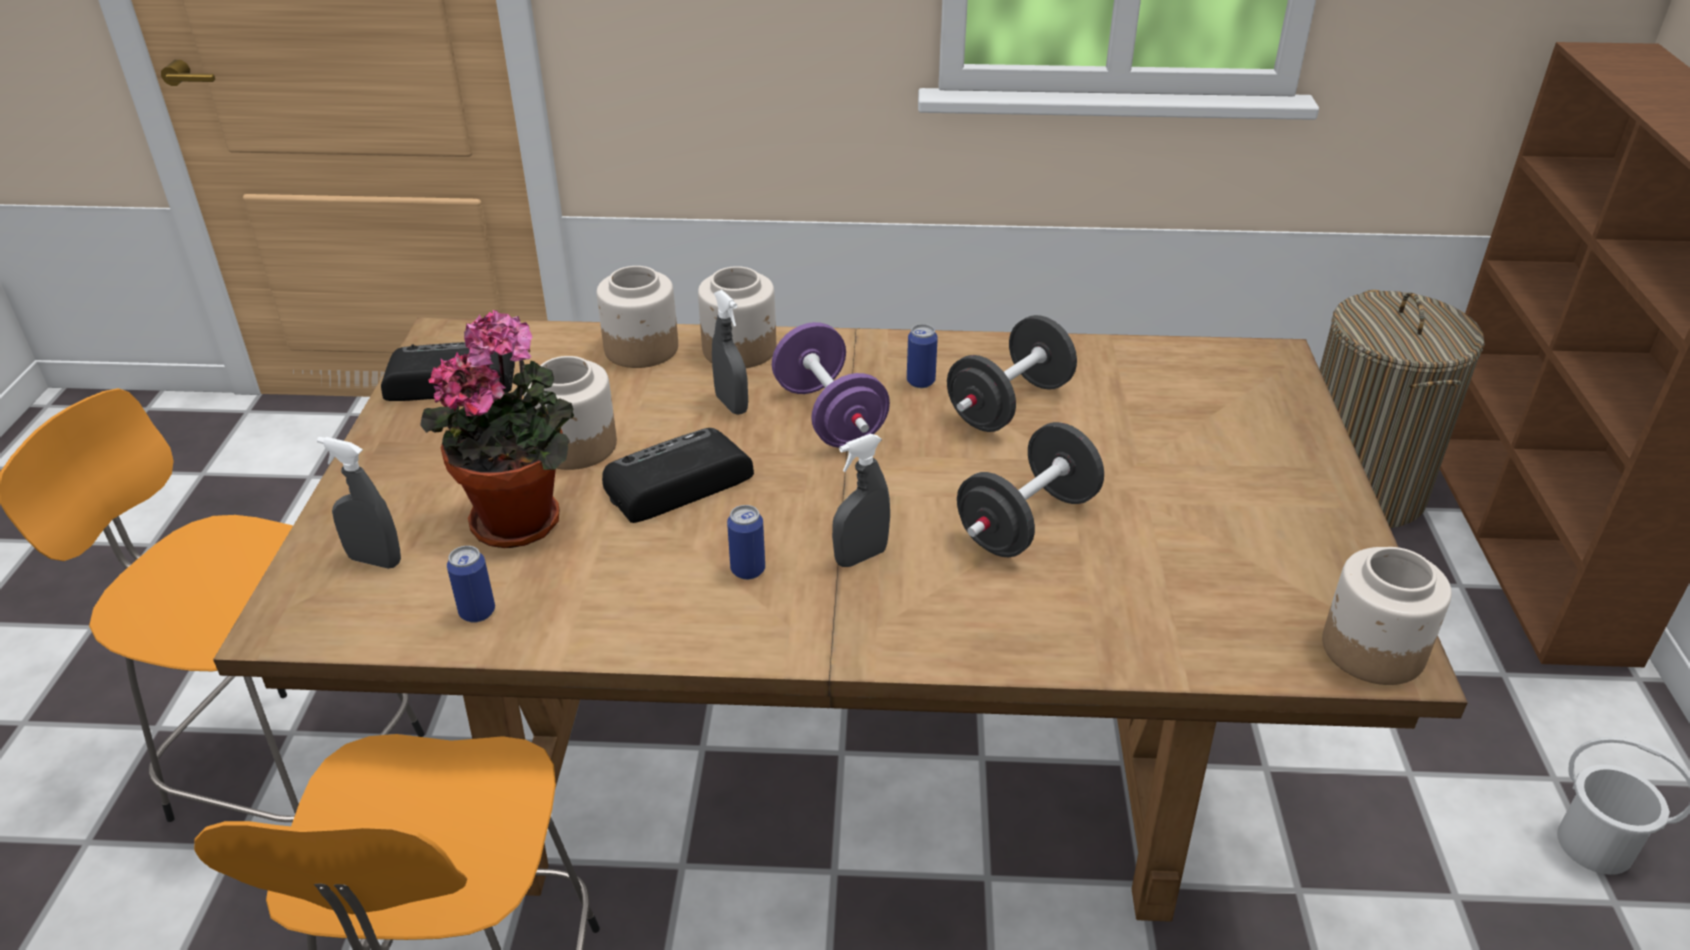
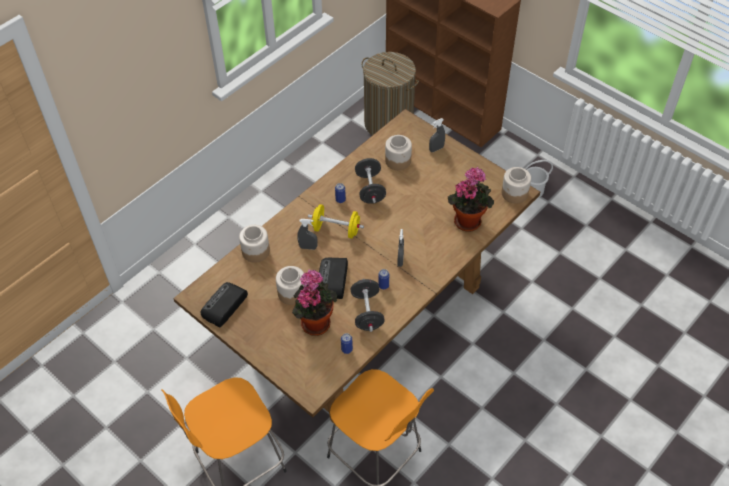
camera: 50 degrees left, 15 degrees up
grey spray bottle [317,437,401,569] -> grey spray bottle moved to [429,118,445,152]
jar [698,266,776,368] -> jar moved to [385,135,412,170]
purple dumbbell [772,322,890,448] -> yellow dumbbell [308,204,364,239]
black dumbbell [957,422,1104,557] -> black dumbbell moved to [350,279,385,332]
none -> potted plant [448,167,494,232]

